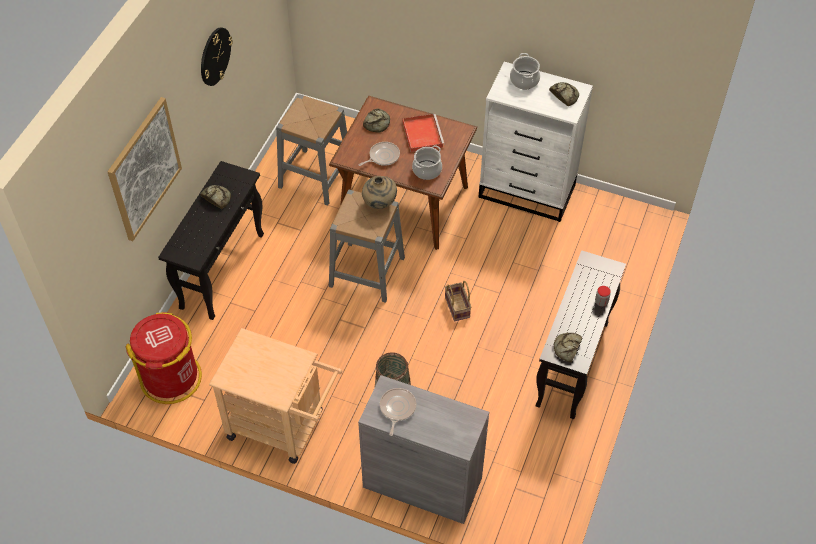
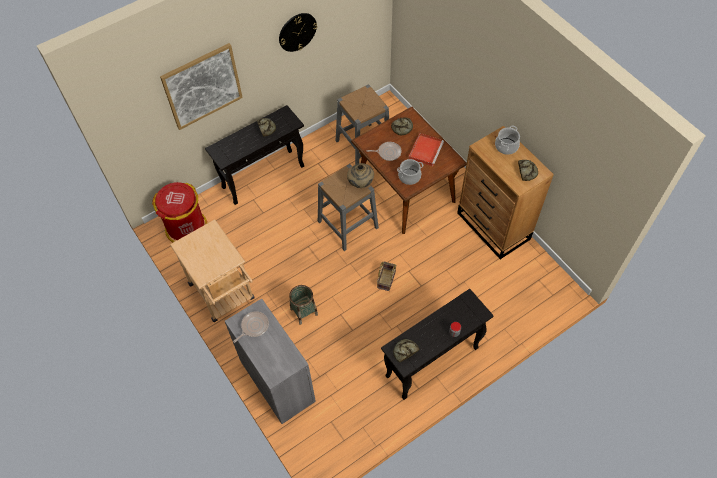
camera: 35 degrees right, 5 degrees up
white dresser [479,62,593,222] -> brown dresser [457,126,554,260]

